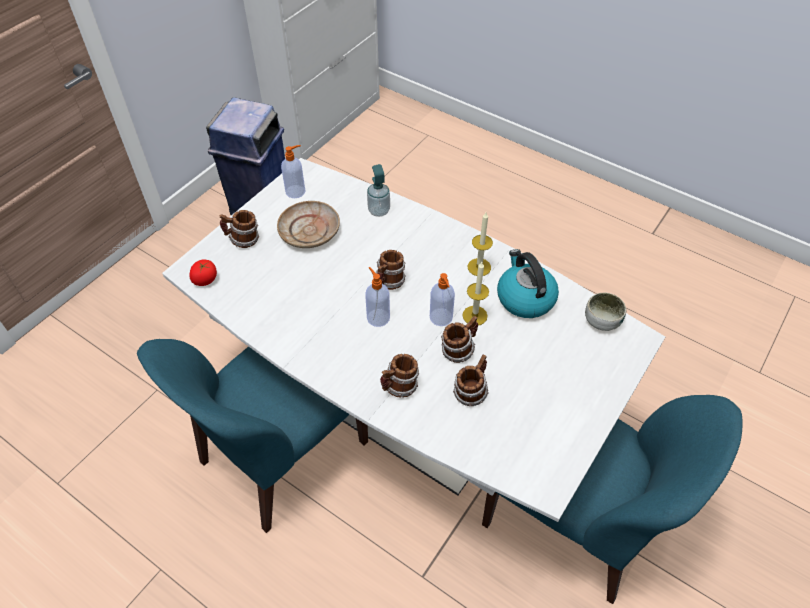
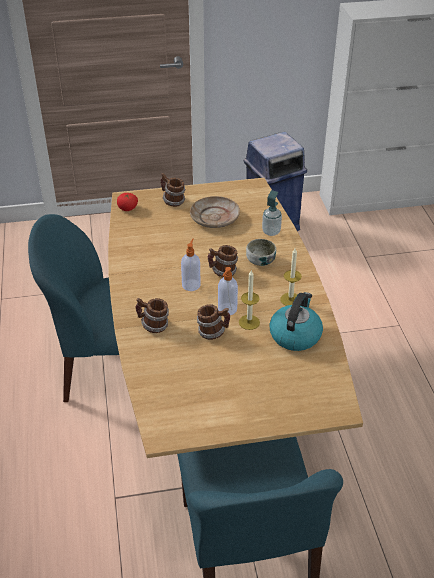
camera: 45 degrees right, 10 degrees down
white dining table [162,158,665,522] -> brown dining table [108,178,363,458]
soap dispenser [281,145,305,198] -> none
mug [453,354,489,406] -> none
bowl [585,292,626,331] -> bowl moved to [246,239,276,266]

